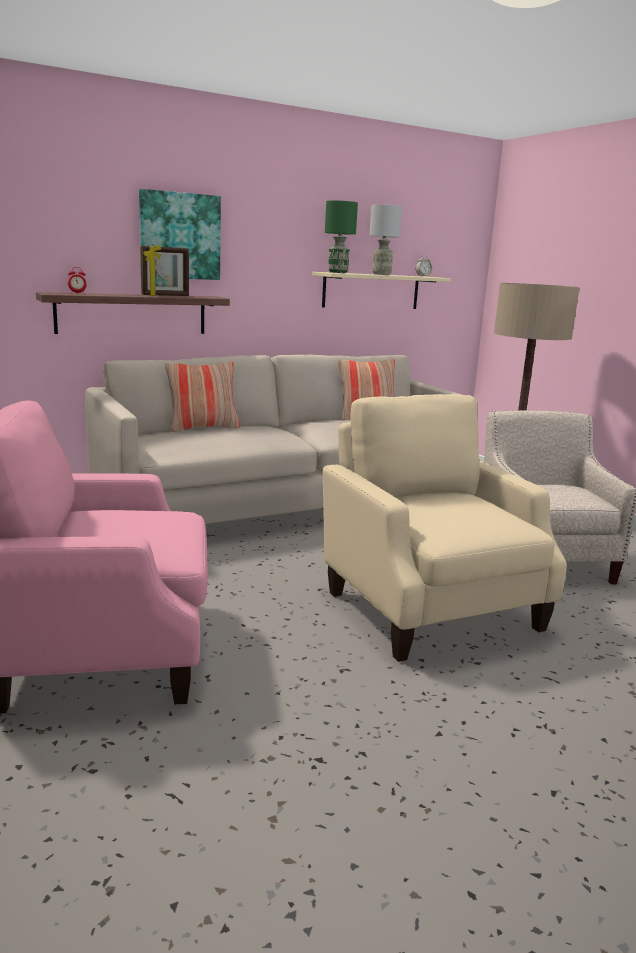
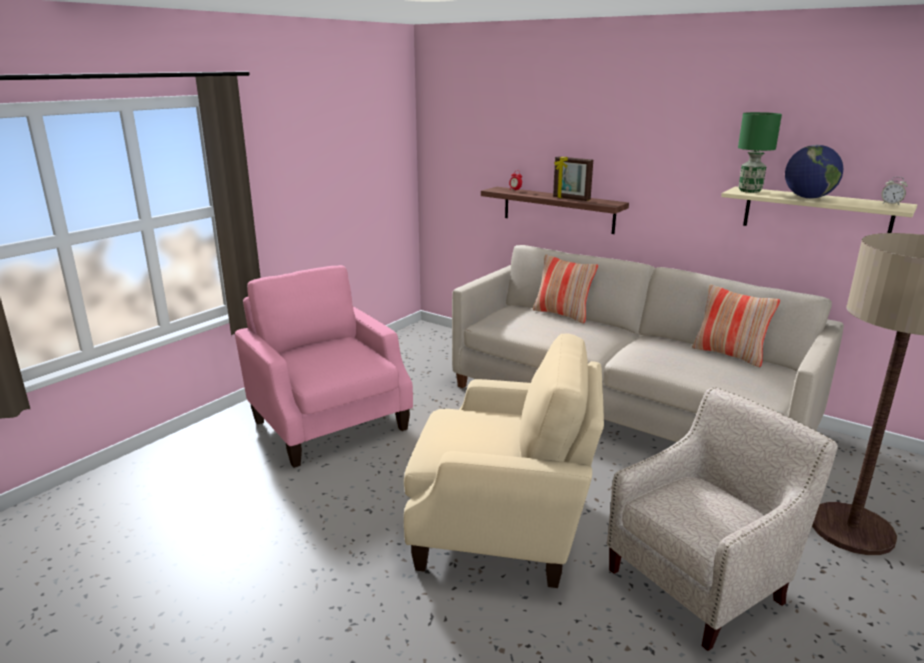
camera: 65 degrees right, 5 degrees up
picture [139,189,221,280] -> none
beige armchair [323,394,567,662] -> beige armchair turned 60 degrees clockwise [404,334,604,588]
grey table lamp [369,204,402,275] -> globe [785,145,843,199]

